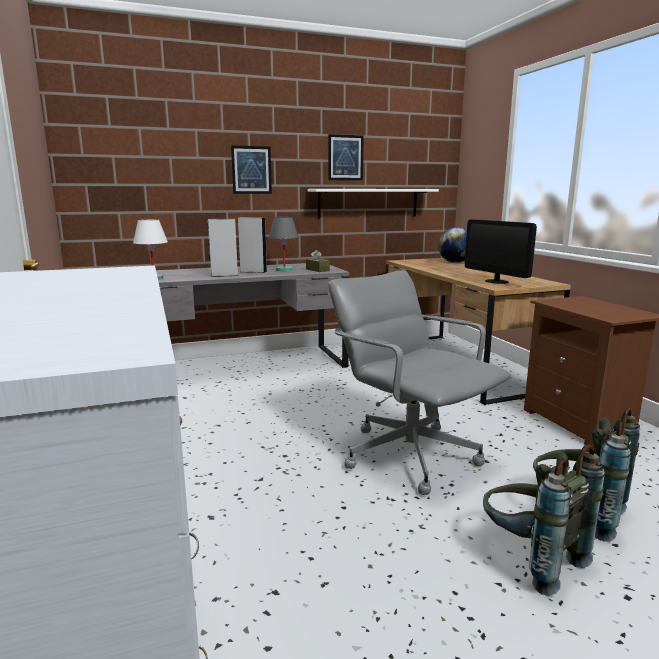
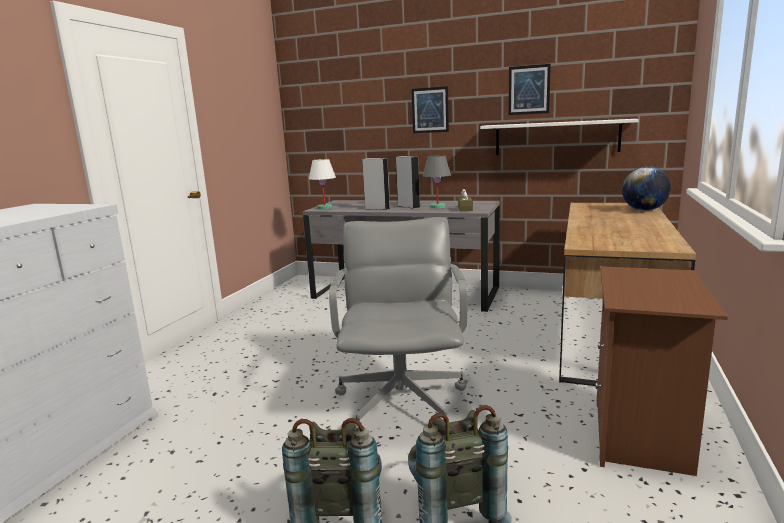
camera: 40 degrees right, 0 degrees up
monitor [465,219,537,284] -> none

